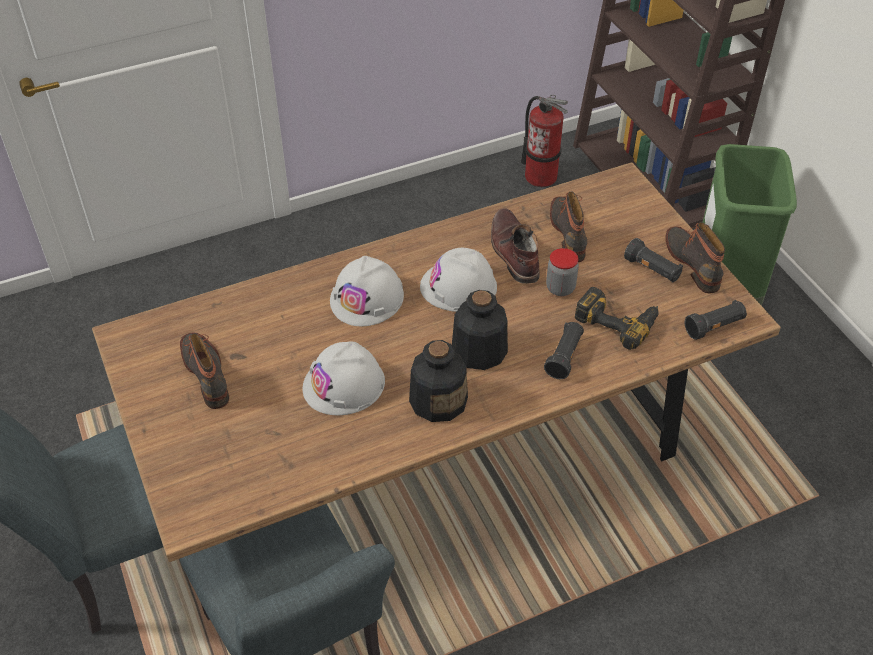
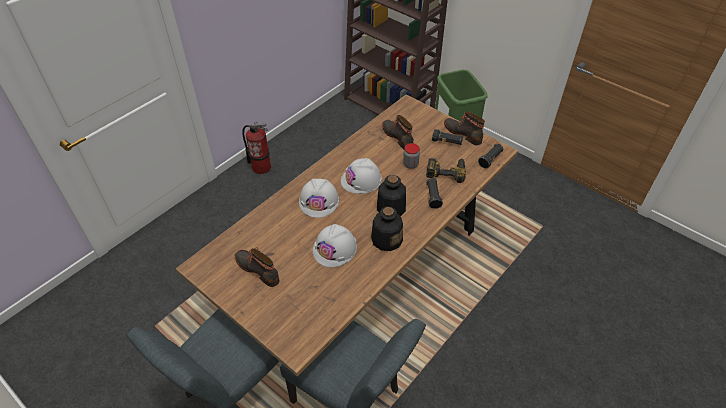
camera: 25 degrees left, 0 degrees up
brown boot [491,208,540,284] -> none
fire extinguisher [521,95,568,187] -> fire extinguisher moved to [242,122,271,174]

